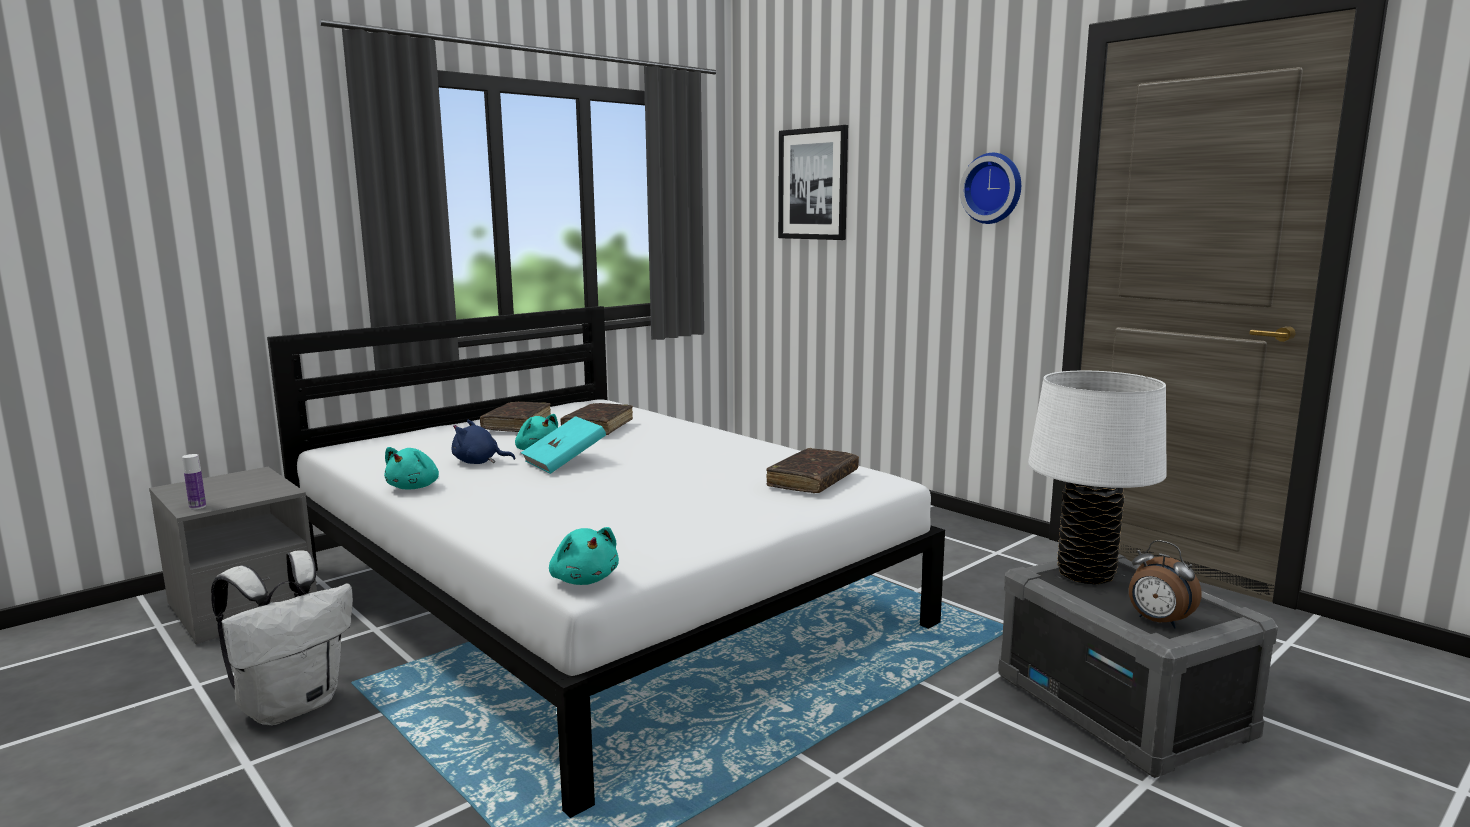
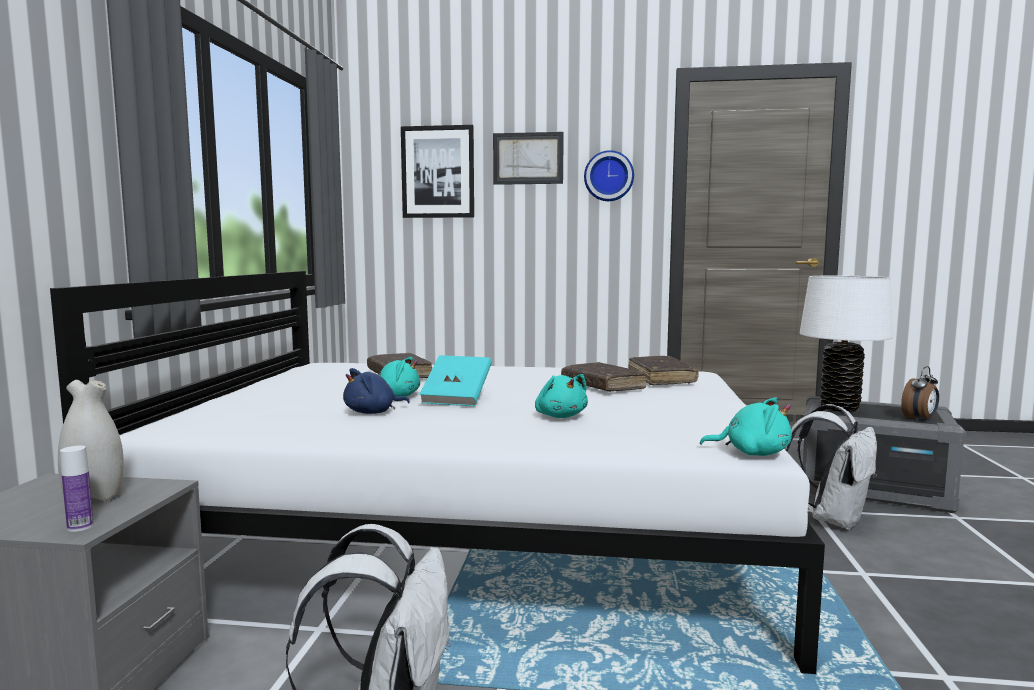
camera: 40 degrees left, 5 degrees down
turquoise plush toy [384,447,439,489] -> turquoise plush toy moved to [535,374,588,418]
brown book [480,402,551,432] -> brown book moved to [561,362,646,392]
alarm clock [1129,540,1202,628] -> alarm clock turned 45 degrees counterclockwise [901,366,939,421]
none -> white vase [58,380,124,501]
none -> picture [493,132,564,185]
none -> white backpack [785,404,877,530]

